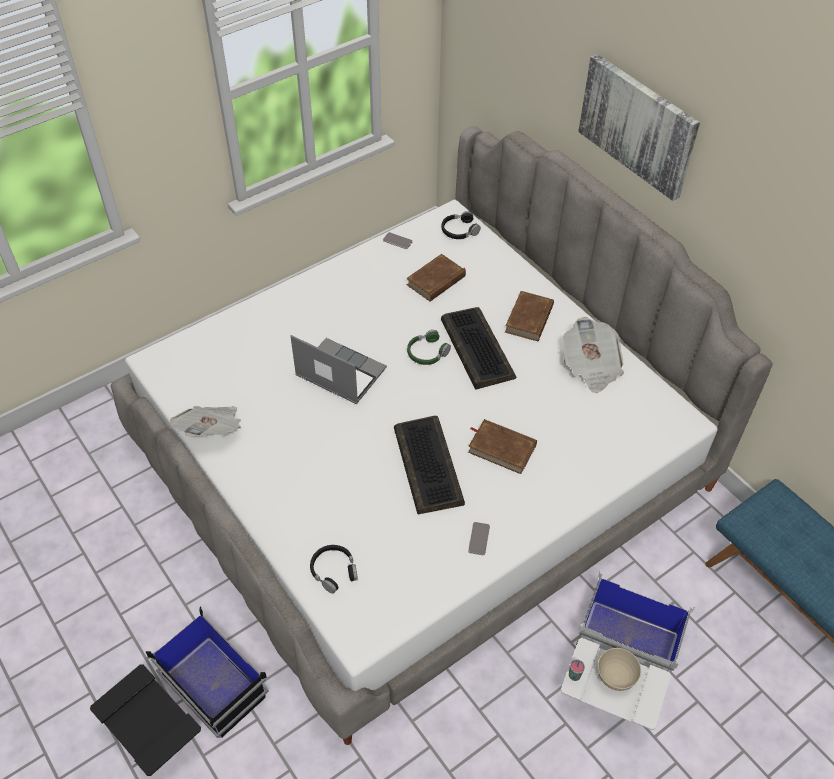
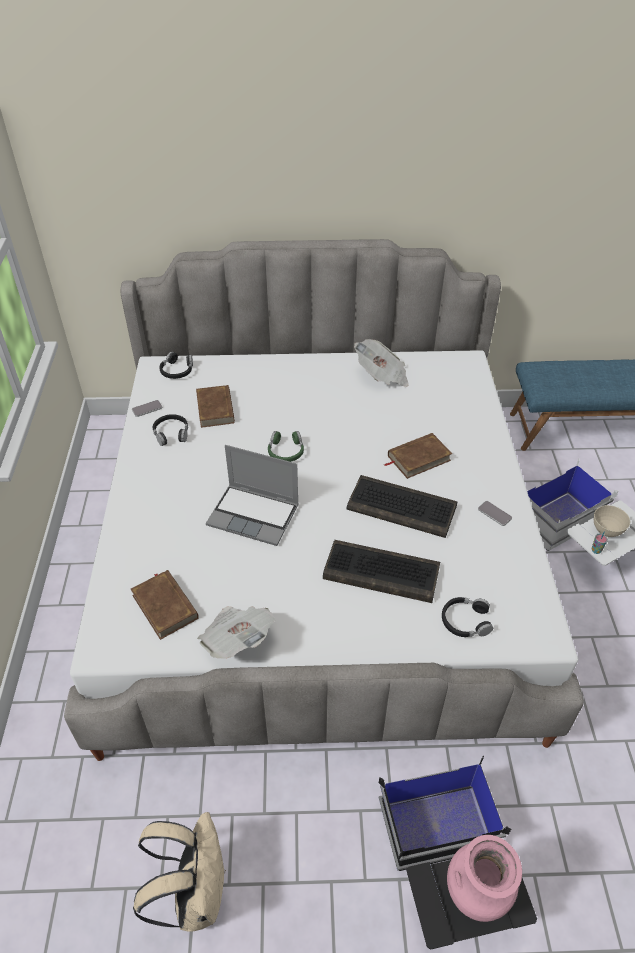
camera: 55 degrees left, 5 degrees down
laptop [291,335,387,404] -> laptop turned 135 degrees counterclockwise [206,445,299,546]
keyboard [441,307,516,389] -> keyboard moved to [323,540,440,603]
brown book [505,291,554,342] -> brown book moved to [131,570,199,640]
picture [578,54,700,201] -> none
none -> beige backpack [133,812,226,932]
none -> black headphones [153,414,188,446]
none -> pink vase [447,835,522,922]

